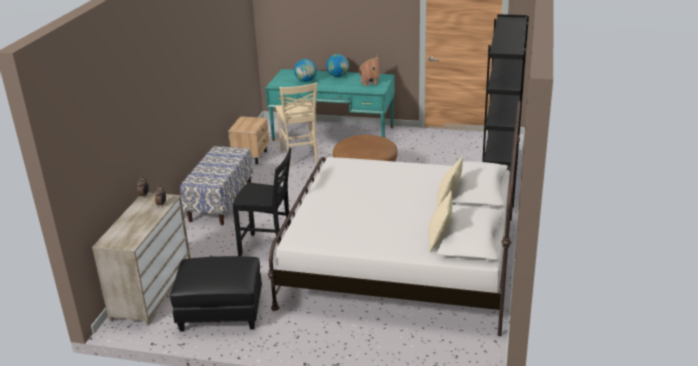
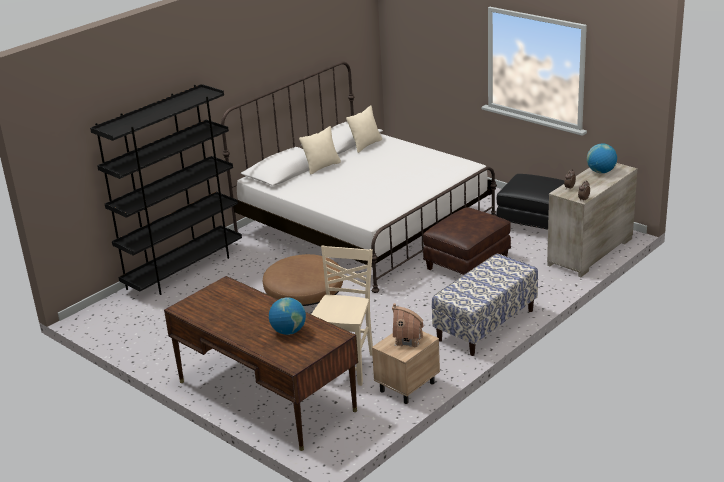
camera: 150 degrees left, 0 degrees up
black chair [232,148,291,256] -> brown ottoman [423,207,511,275]
turquoise desk [265,69,395,141] -> brown desk [164,276,358,451]
globe [326,54,349,77] -> globe moved to [587,144,617,173]
toy house [359,56,380,86] -> toy house moved to [392,303,424,347]

